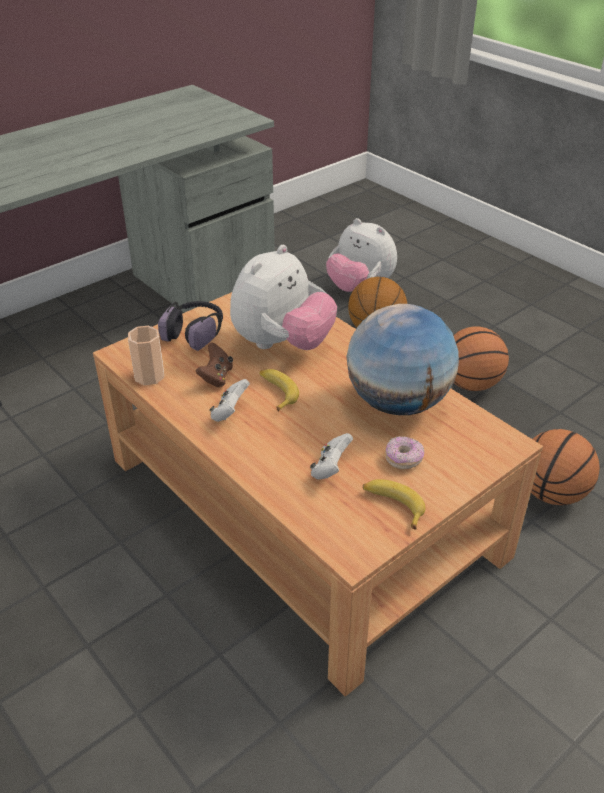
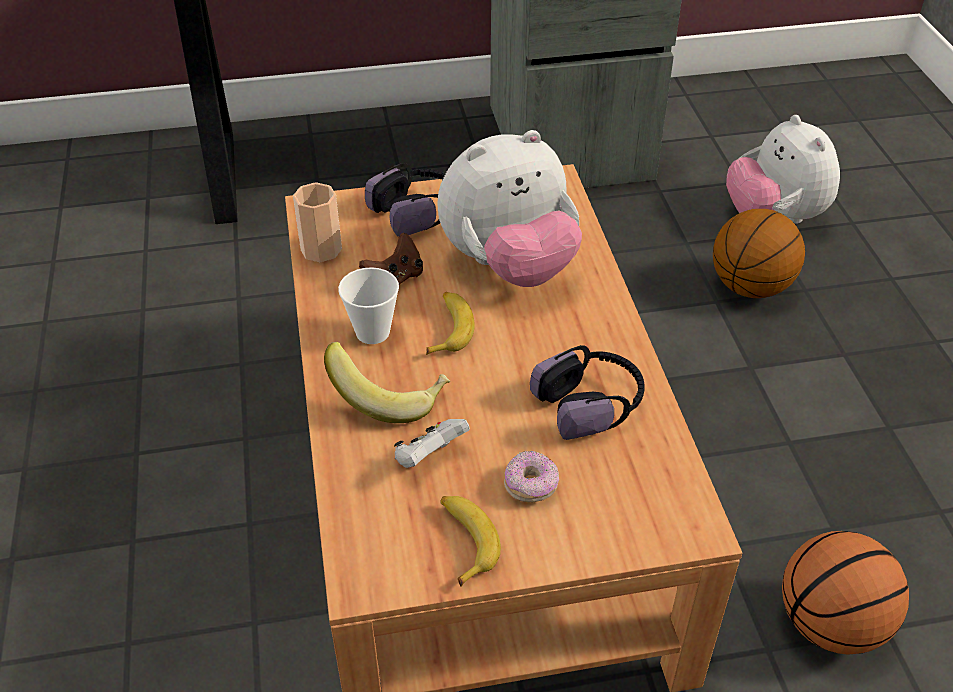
camera: 30 degrees right, 5 degrees up
white game controller [209,379,250,422] -> cup [338,267,399,344]
globe [346,304,459,415] -> headphones [530,345,645,440]
basketball [453,326,509,391] -> none
none -> banana [324,342,450,423]

